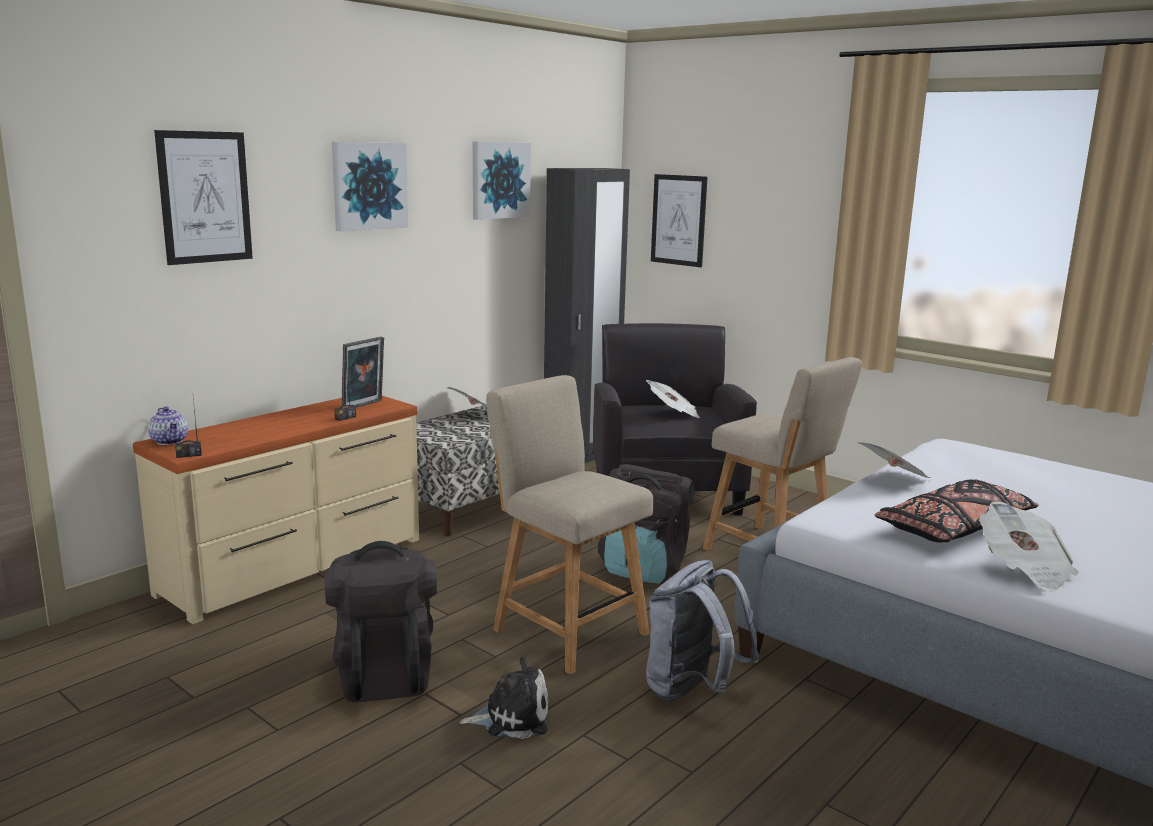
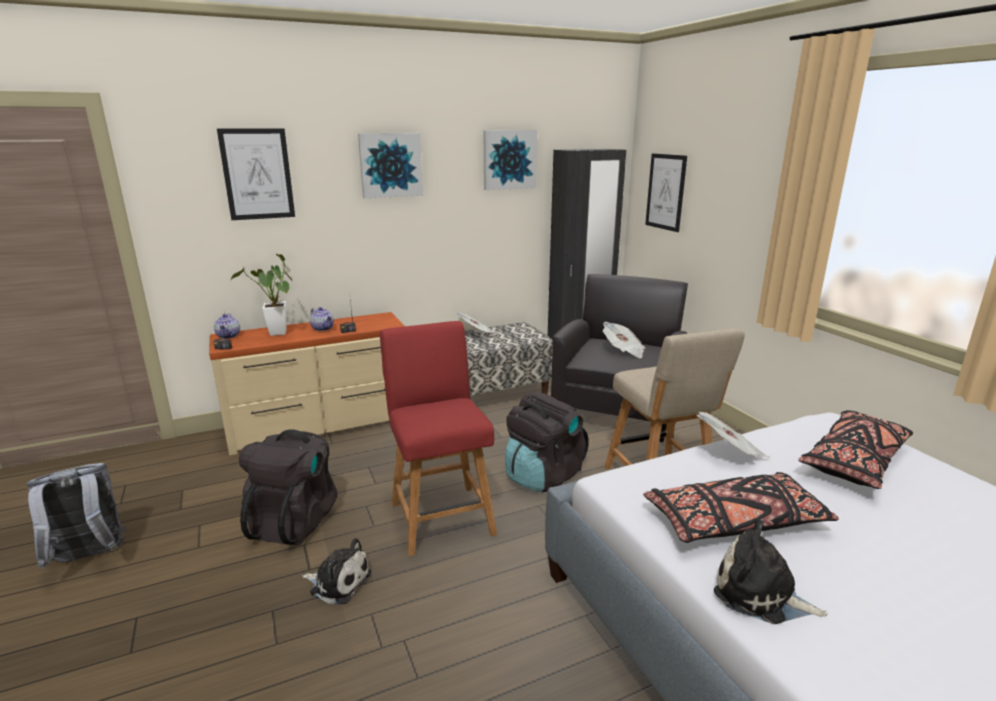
camera: 25 degrees right, 5 degrees up
picture frame [341,337,384,408] -> none
beige chair [486,375,653,674] -> red chair [380,321,497,556]
grey backpack [646,560,759,701] -> grey backpack moved to [27,463,126,569]
newspaper [979,501,1079,592] -> plush toy [714,518,828,624]
none -> potted plant [230,254,293,336]
none -> teapot [310,307,334,331]
none -> black pillow [798,410,913,489]

